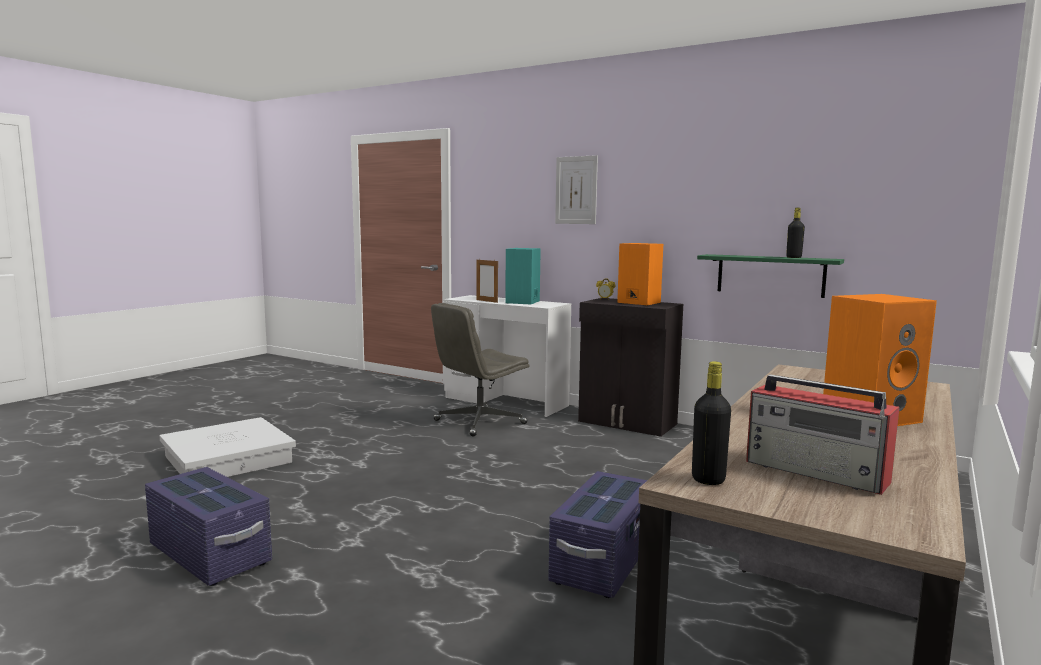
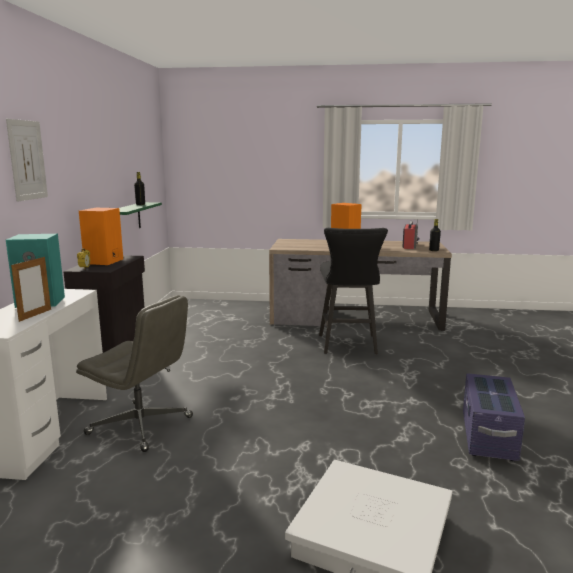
camera: 115 degrees left, 5 degrees up
purple storage box [548,471,647,598] -> black stool [319,228,388,354]

